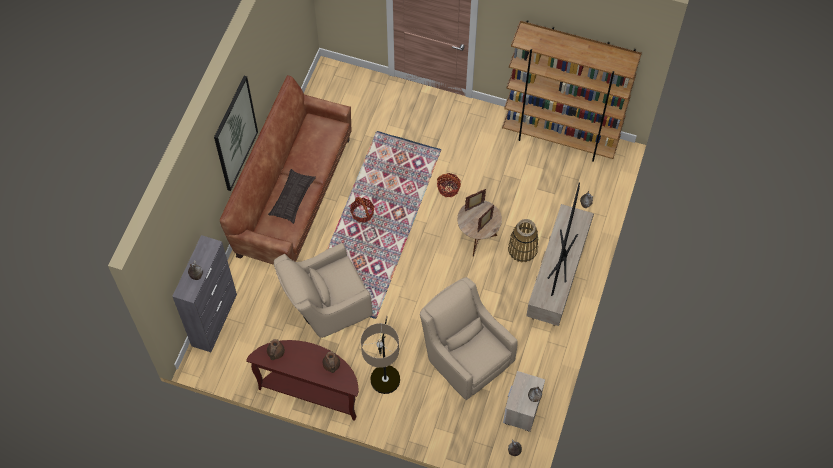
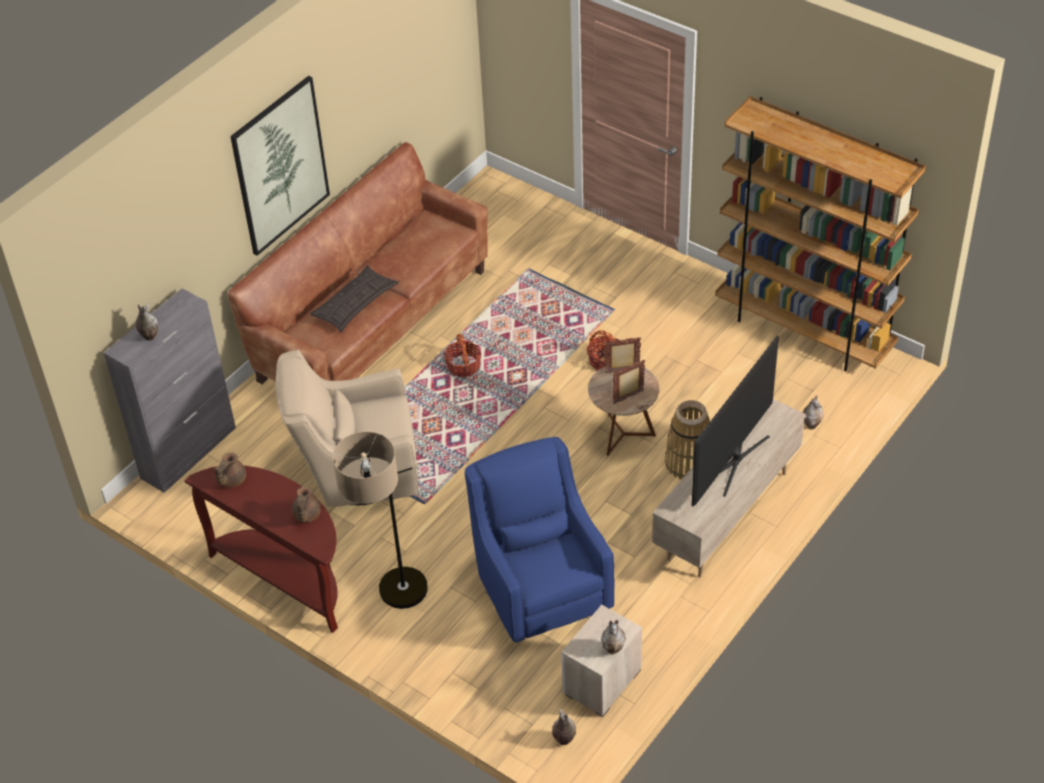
camera: 20 degrees right, 15 degrees down
beige armchair [420,277,518,400] -> blue armchair [465,437,615,643]

